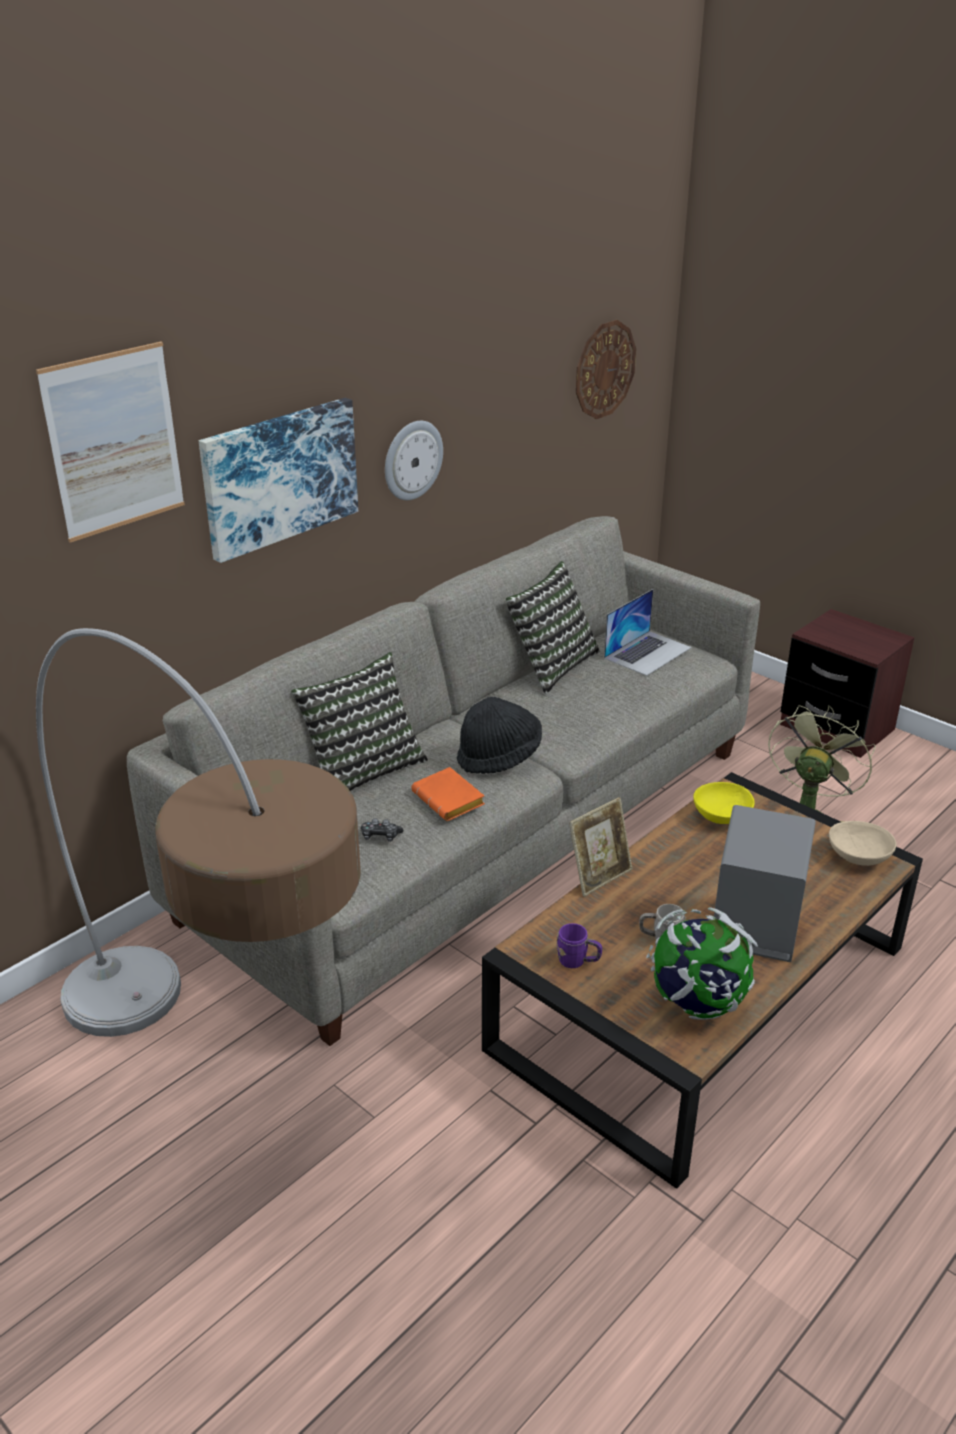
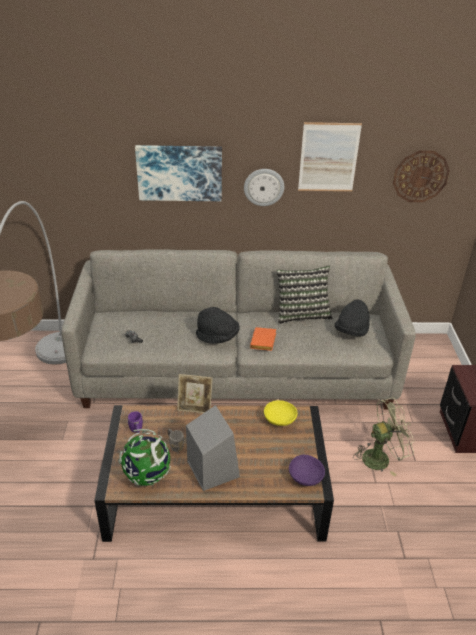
camera: 45 degrees right, 5 degrees up
picture [36,342,185,543] -> picture moved to [298,122,362,191]
pillow [291,652,428,791] -> none
orange book [411,767,485,821] -> orange book moved to [250,327,276,351]
laptop [604,589,692,676] -> black hat [334,299,370,336]
beige bowl [829,821,897,866] -> purple bowl [289,454,325,486]

